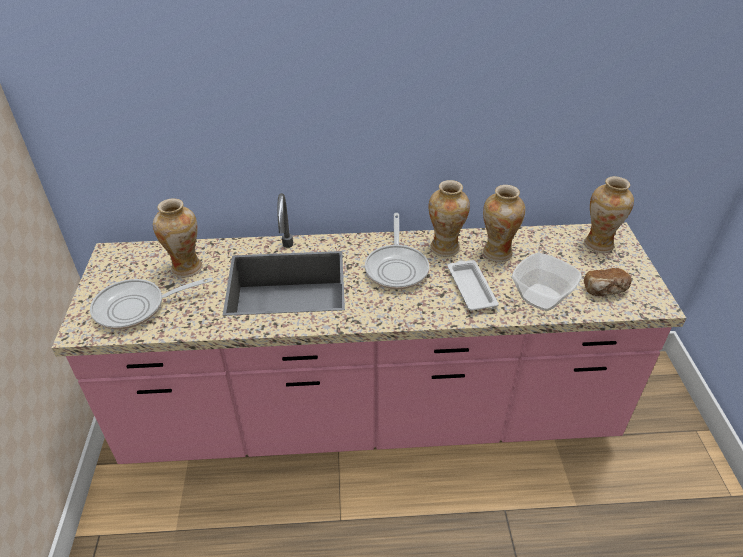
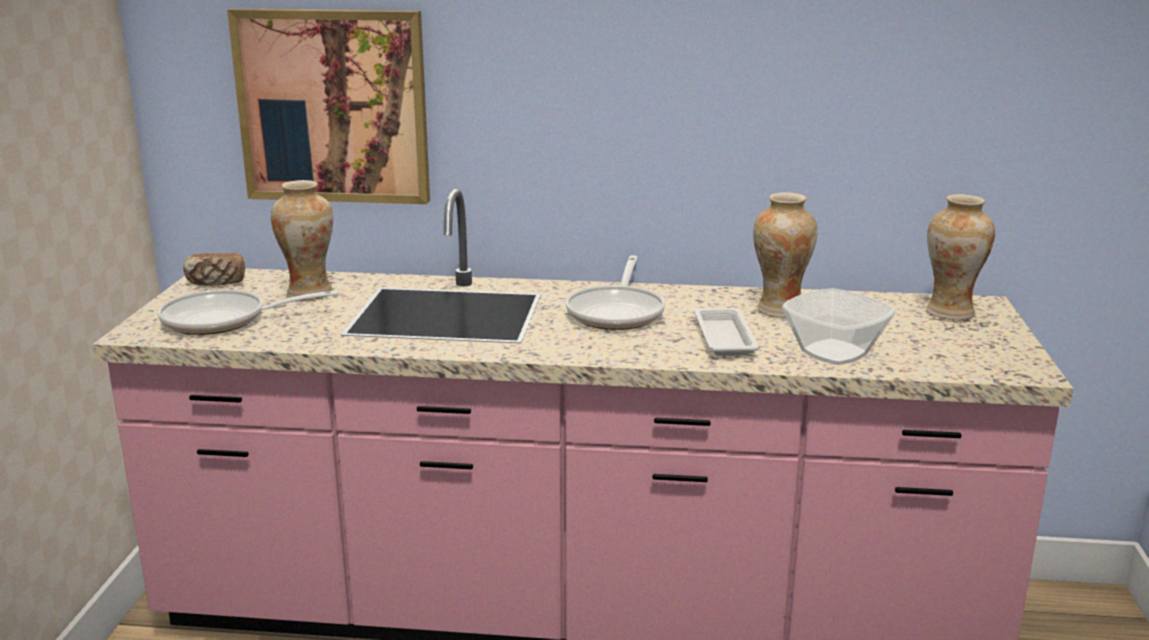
camera: 10 degrees right, 20 degrees down
vase [428,180,470,257] -> none
bread [584,268,631,296] -> bread moved to [183,253,245,286]
none -> picture [227,9,430,204]

